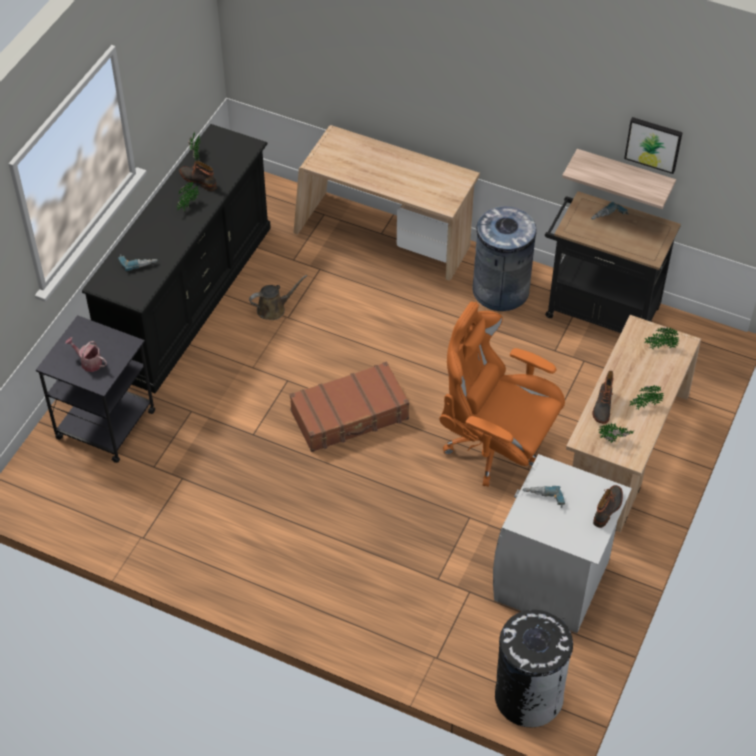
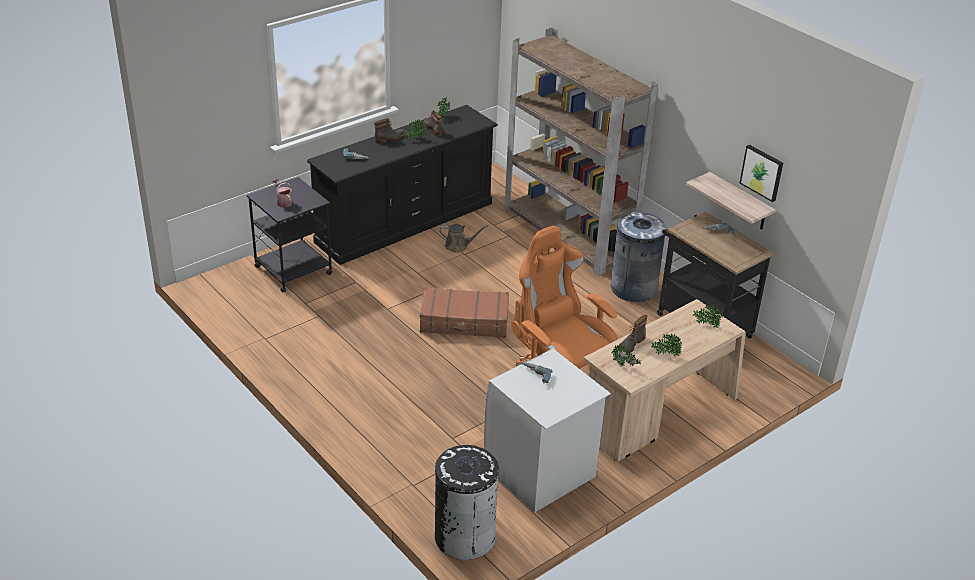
camera: 25 degrees right, 15 degrees down
beige desk [294,125,480,281] -> brown bookcase [504,28,658,276]
boot [593,485,623,528] -> boot moved to [374,119,405,144]

